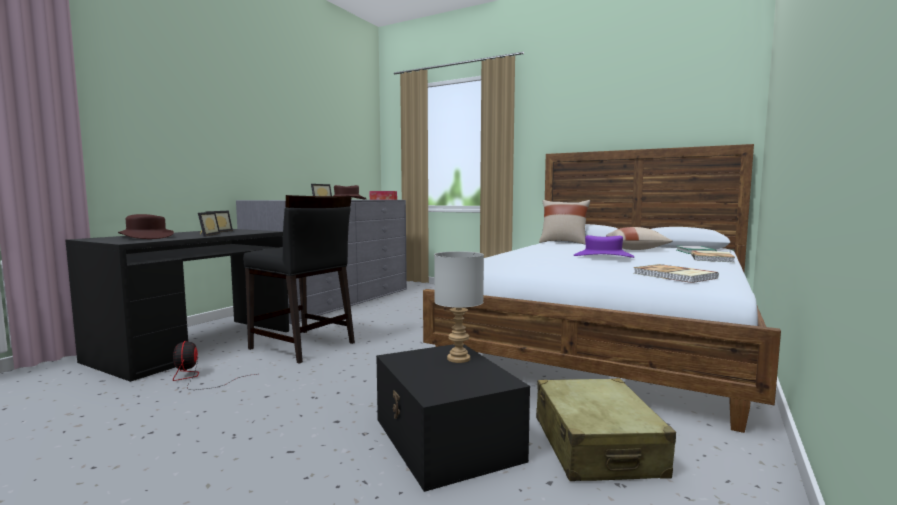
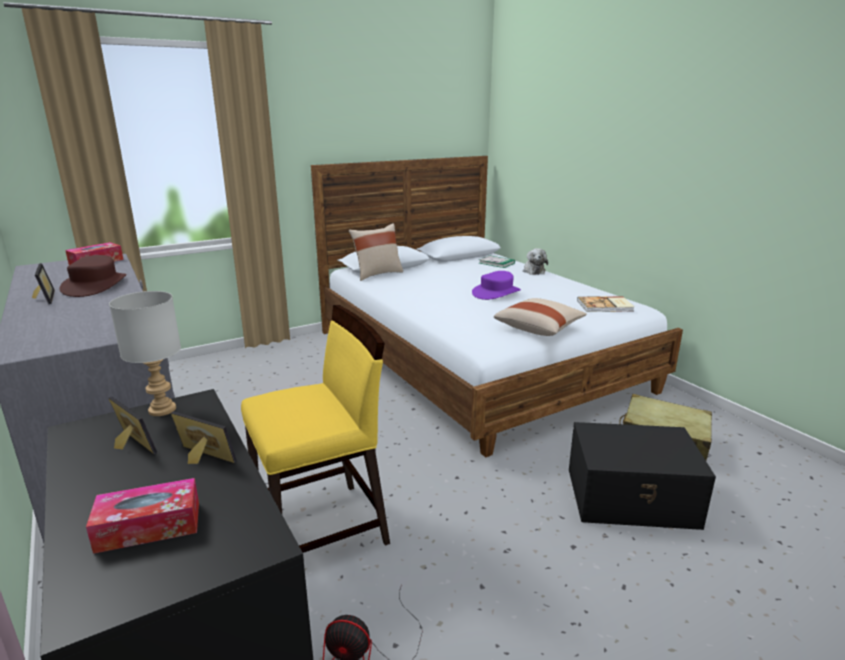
camera: 60 degrees left, 15 degrees up
brown hat [118,214,174,239] -> tissue box [86,478,199,554]
black chair [243,195,355,364] -> yellow chair [241,305,390,553]
grey table lamp [434,251,484,363] -> grey table lamp moved to [109,291,181,416]
beige pillow [606,227,673,250] -> beige pillow moved to [494,298,587,336]
book [691,250,735,262] -> plush toy [523,248,548,275]

